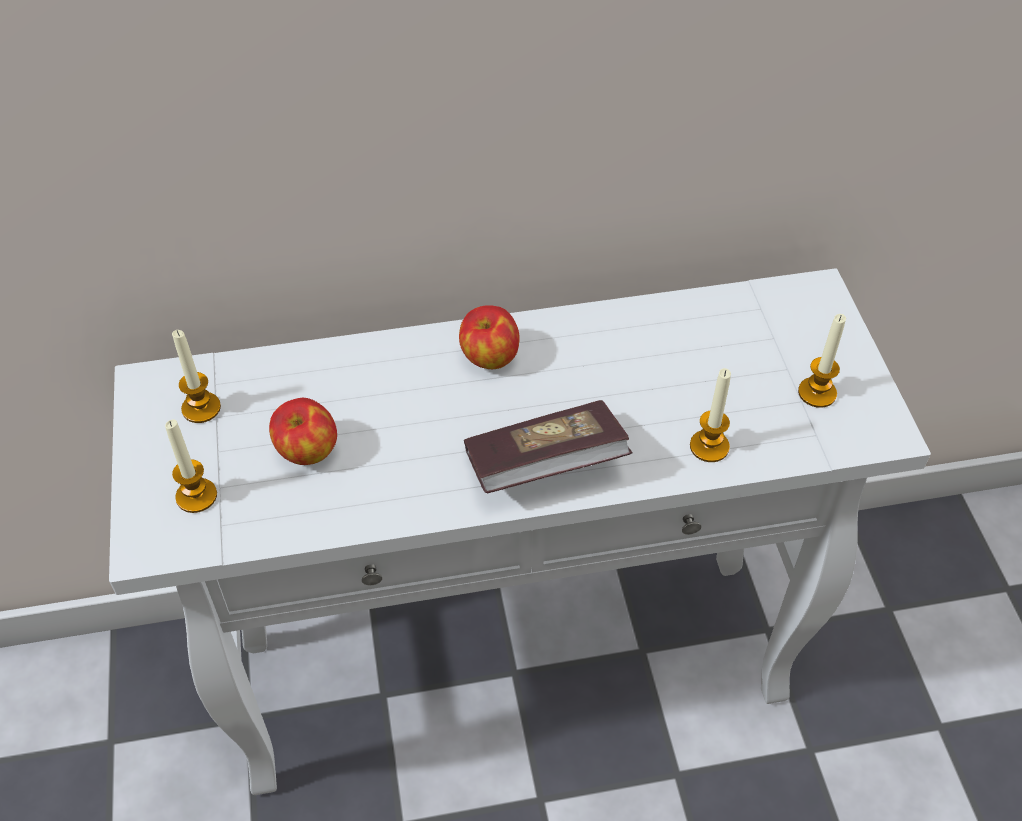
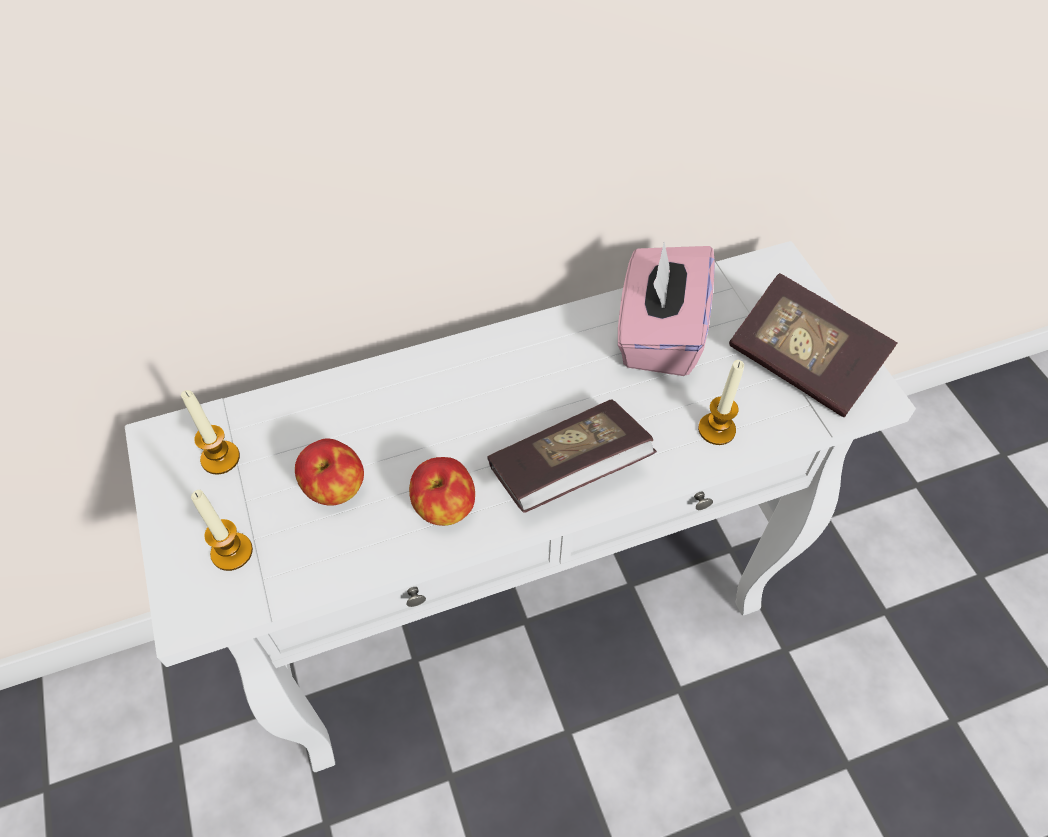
camera: 10 degrees left, 5 degrees up
apple [459,305,520,369] -> apple moved to [409,457,475,526]
candle [798,314,846,408] -> book [729,273,897,417]
none -> pink tissue box [618,242,715,376]

